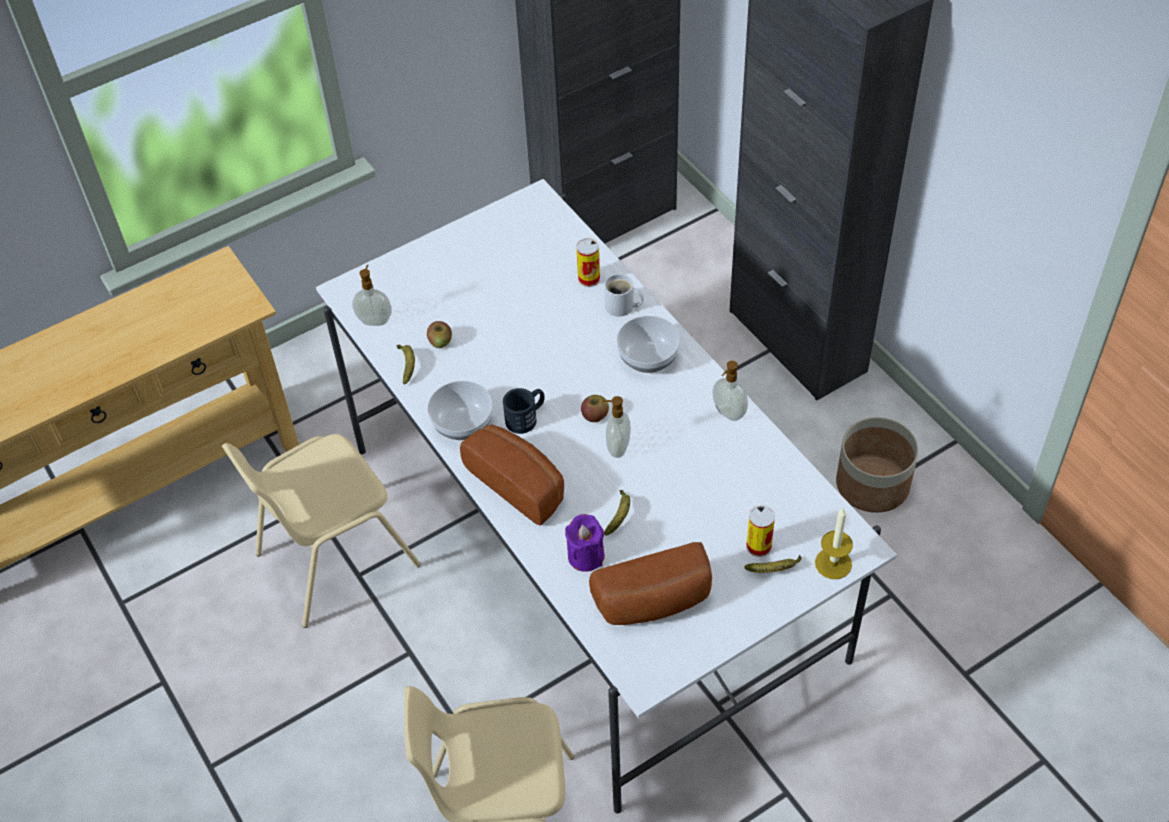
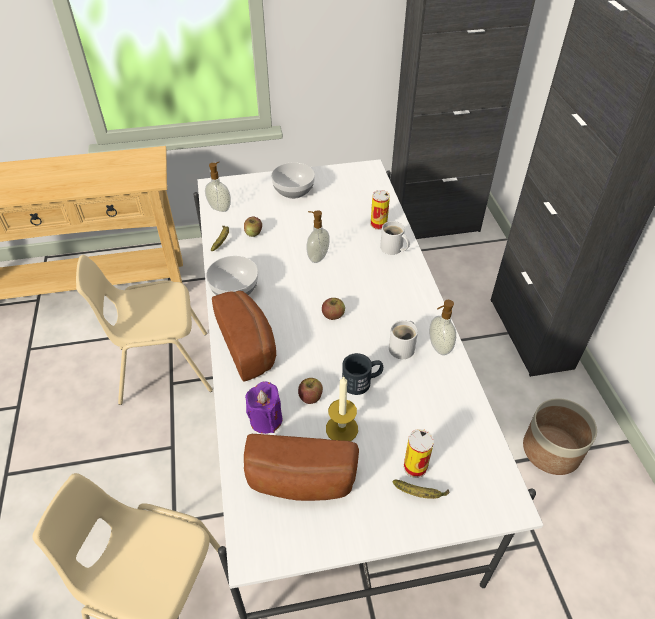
camera: 20 degrees right, 5 degrees down
black mug [503,388,545,434] -> black mug moved to [342,353,383,395]
soap dispenser [602,396,631,458] -> soap dispenser moved to [307,210,330,263]
banana [604,490,630,536] -> apple [298,378,323,404]
bowl [617,316,680,373] -> bowl moved to [271,162,315,199]
candle [815,507,853,579] -> candle moved to [326,376,358,441]
none -> white mug [389,320,418,359]

